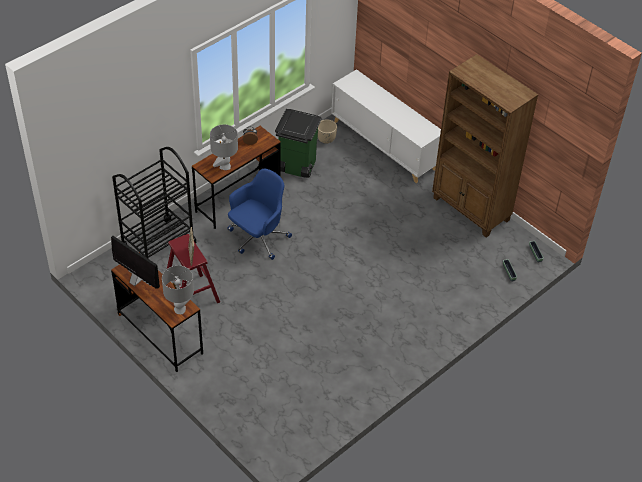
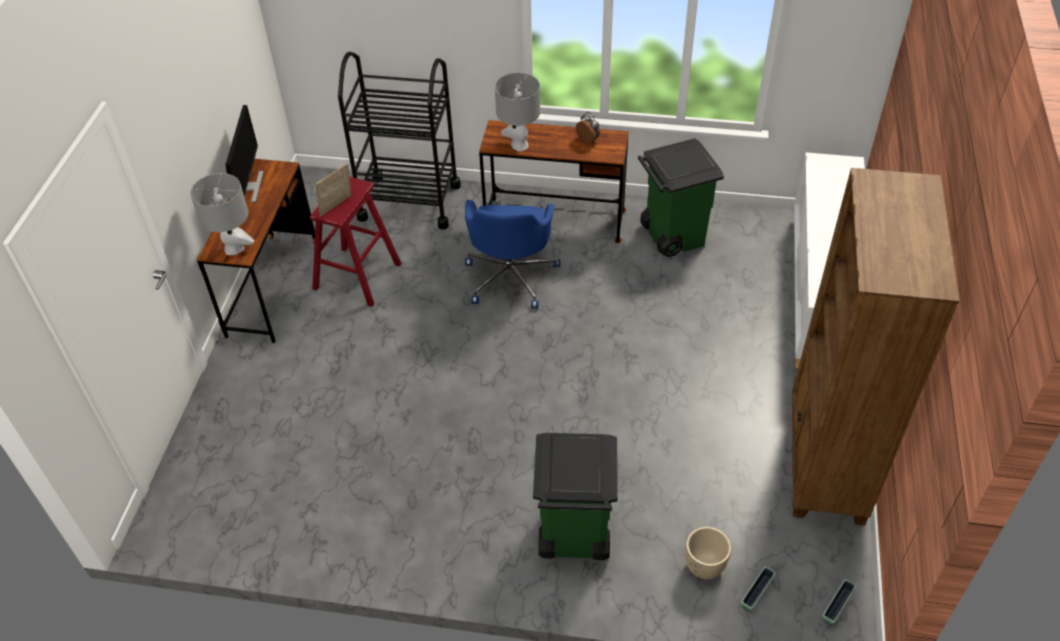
camera: 55 degrees right, 0 degrees up
blue office chair [227,169,292,260] -> blue office chair turned 90 degrees clockwise [465,200,560,309]
beige planter [318,120,337,144] -> beige planter moved to [685,527,731,579]
none -> green trash can [533,433,618,560]

